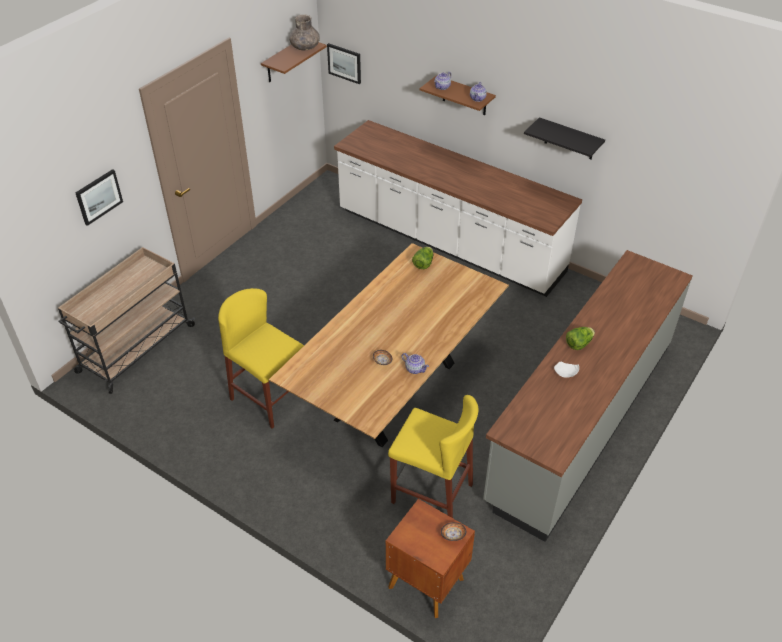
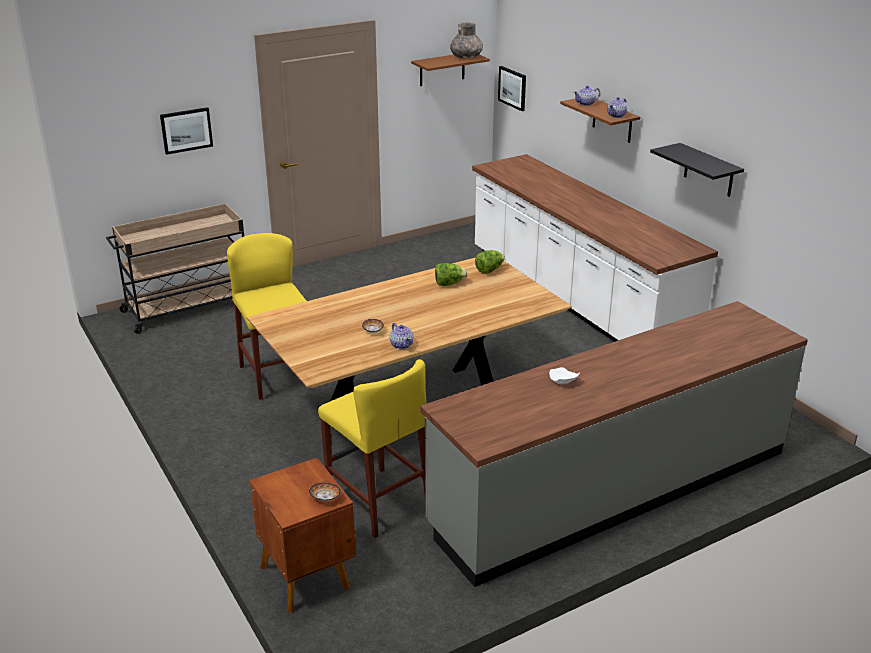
camera: 25 degrees right, 15 degrees down
lettuce [566,327,595,350] -> lettuce moved to [435,263,467,286]

